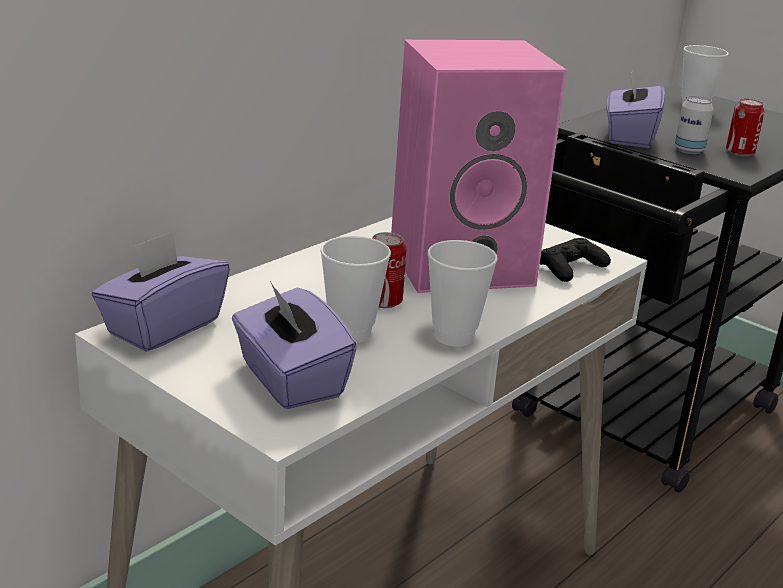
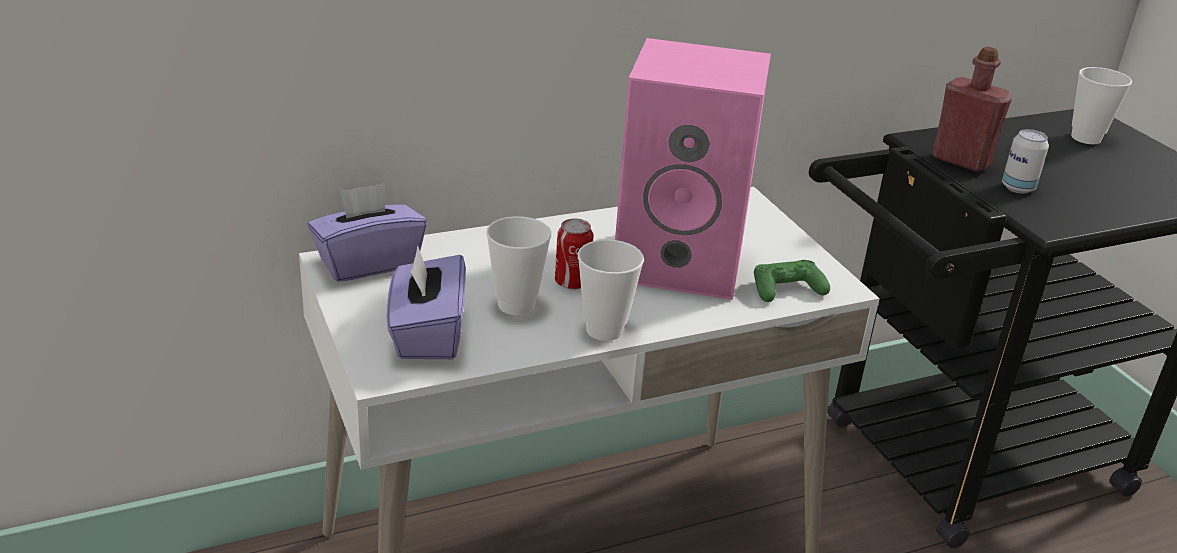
camera: 25 degrees right, 5 degrees up
black game controller [540,238,611,282] -> green game controller [754,260,830,302]
purple tissue box [607,69,665,148] -> red bottle [932,46,1012,172]
can [726,98,764,156] -> none

